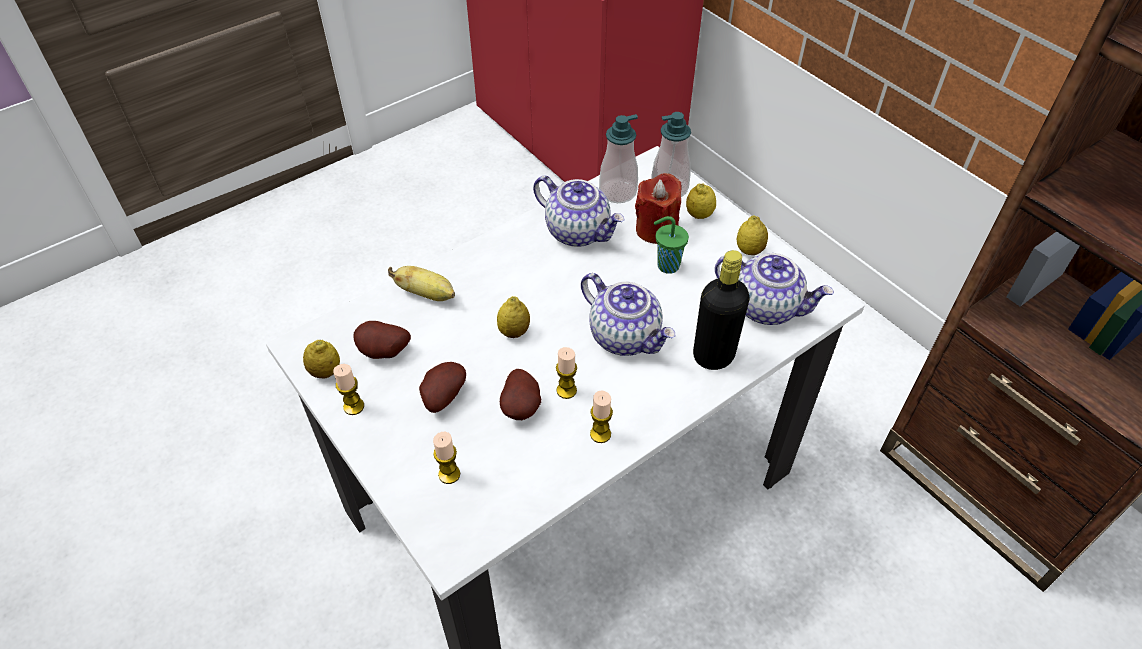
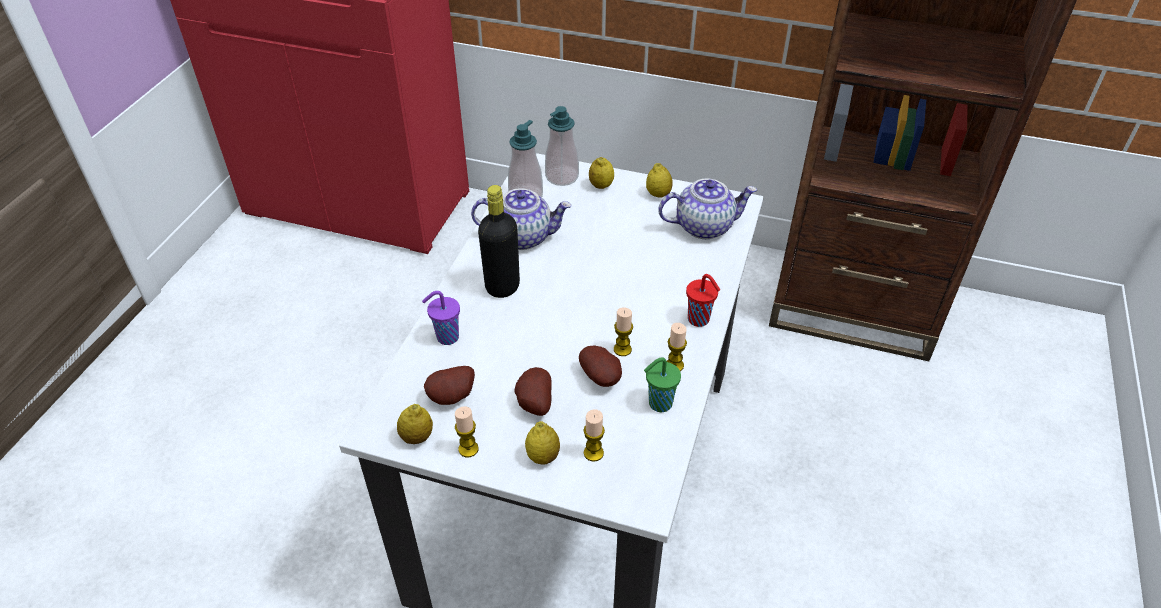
camera: 35 degrees left, 5 degrees down
banana [388,266,455,301] -> purple cup [422,291,460,345]
lemon [497,296,530,338] -> lemon moved to [525,421,560,465]
teapot [581,273,675,356] -> none
red candle [635,173,681,244] -> none
green cup [654,216,689,274] -> green cup moved to [644,357,681,412]
black bottle [693,250,749,370] -> black bottle moved to [478,185,520,298]
none -> red cup [686,274,720,327]

